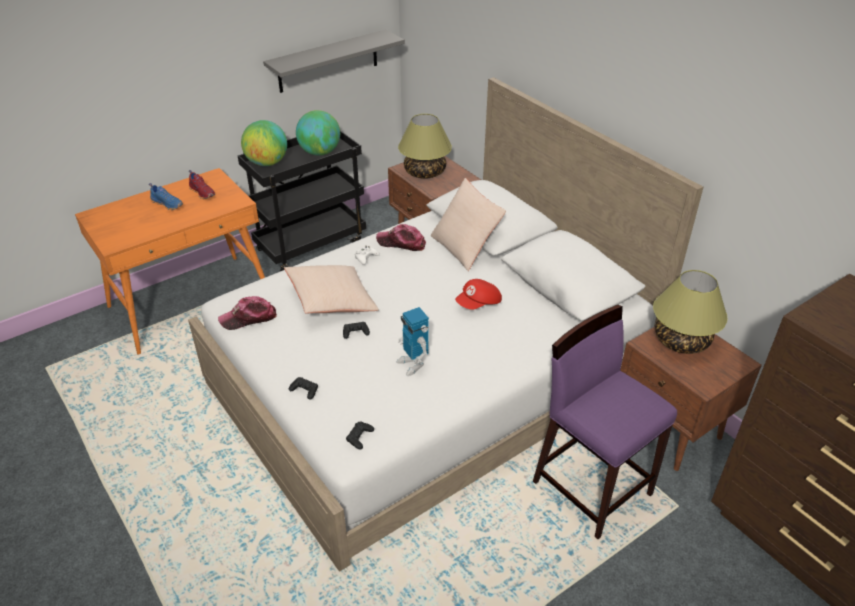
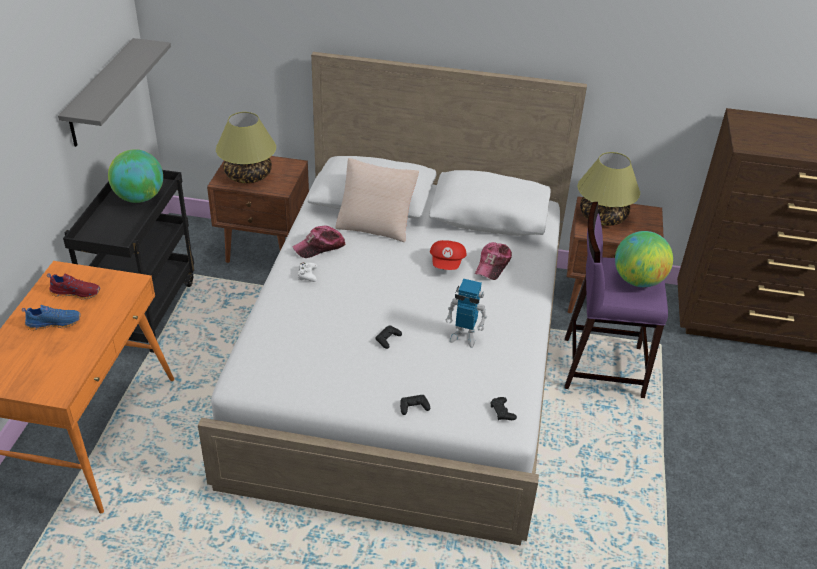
camera: 45 degrees left, 0 degrees up
cap [218,296,277,330] -> cap moved to [475,242,512,280]
globe [241,120,287,166] -> globe moved to [615,231,673,287]
beige pillow [284,265,379,313] -> none

